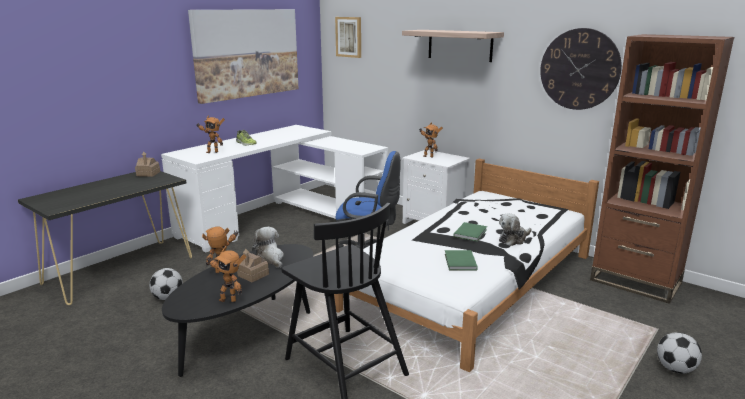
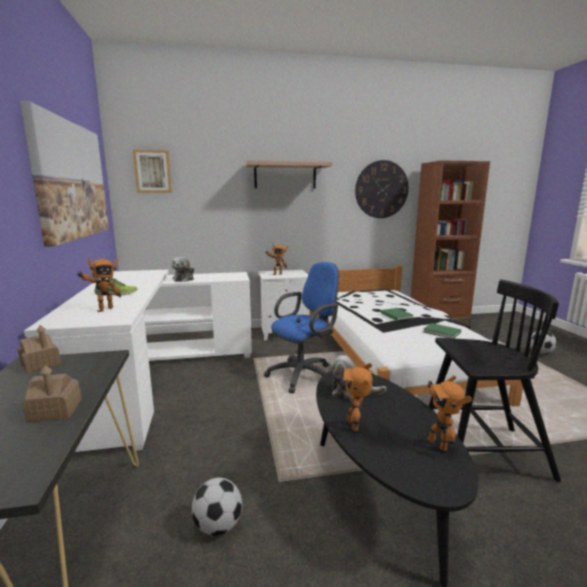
camera: 50 degrees left, 5 degrees down
toy robot [207,246,246,302] -> toy robot turned 105 degrees clockwise [427,375,472,451]
toy house [237,249,269,282] -> toy house moved to [22,365,82,423]
plush toy [499,213,532,246] -> plush toy moved to [171,257,194,282]

